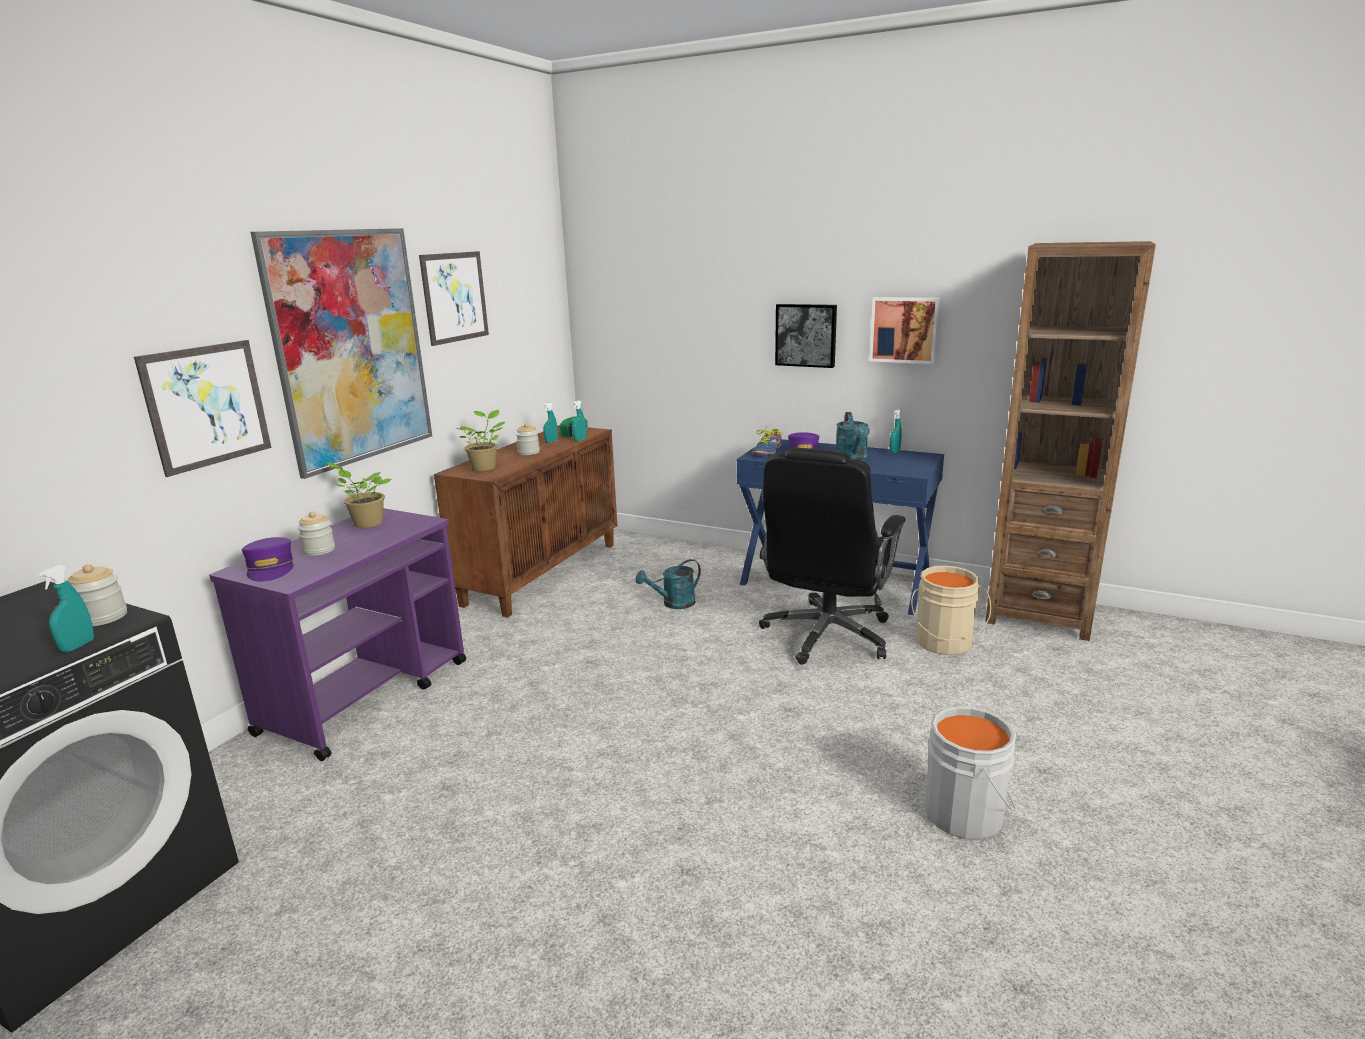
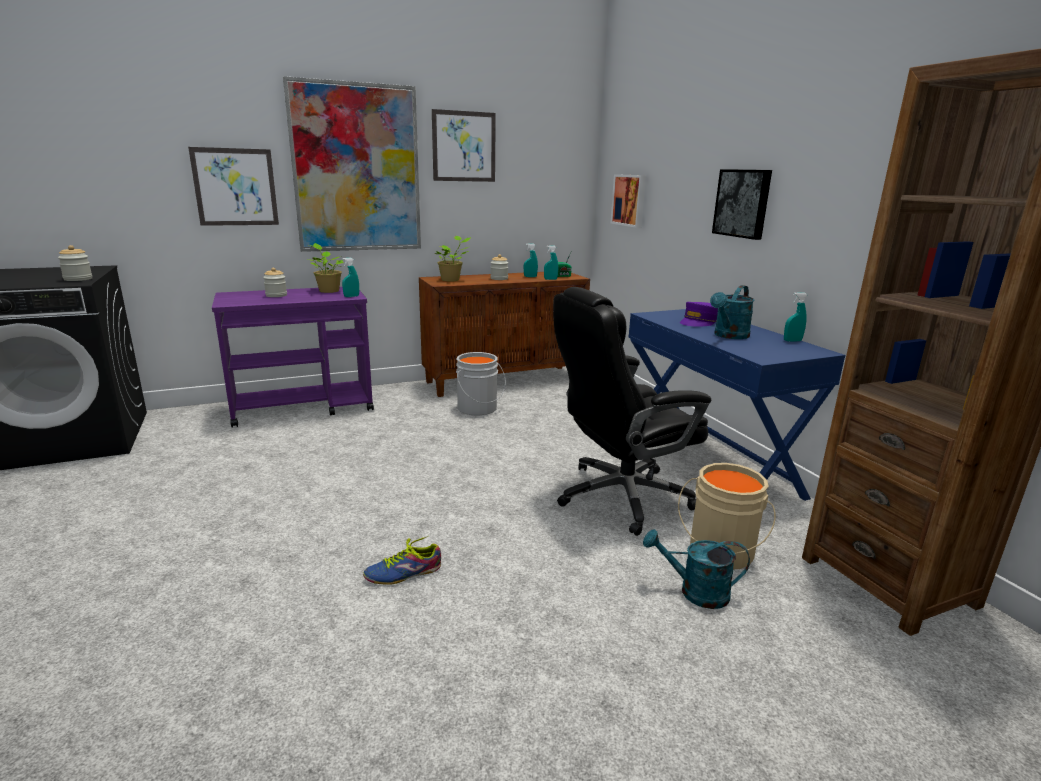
camera: 40 degrees right, 0 degrees up
turquoise spray bottle [37,565,94,652] -> turquoise spray bottle moved to [342,258,359,297]
purple cap [242,537,294,582] -> none
turquoise watering can [635,559,701,609] -> turquoise watering can moved to [643,529,750,609]
shoe [753,426,782,455] -> shoe moved to [363,536,441,585]
picture [869,297,940,364] -> picture moved to [611,174,646,228]
grey bucket [924,706,1016,840] -> grey bucket moved to [456,352,506,416]

